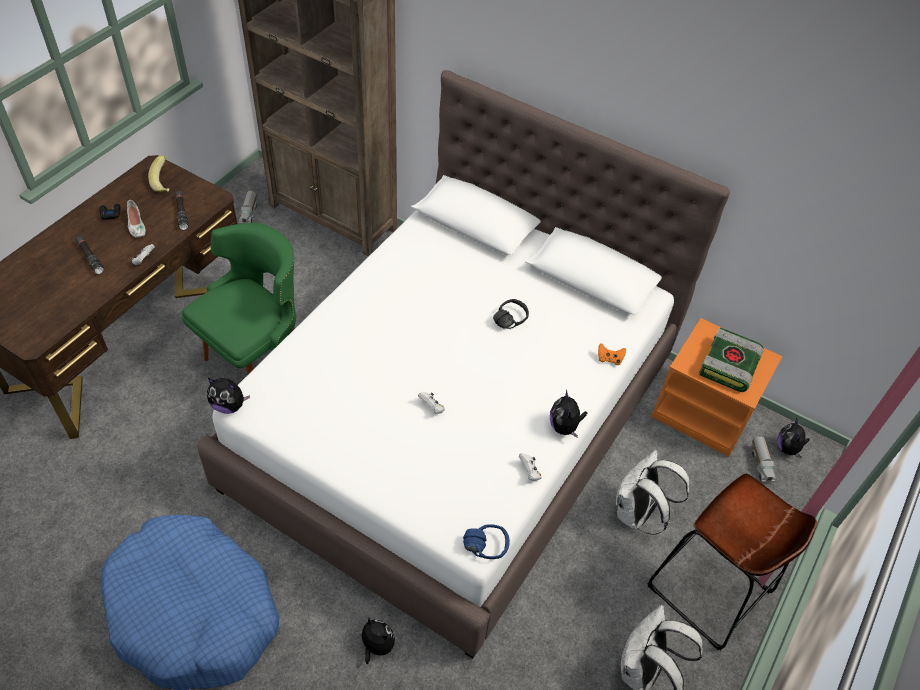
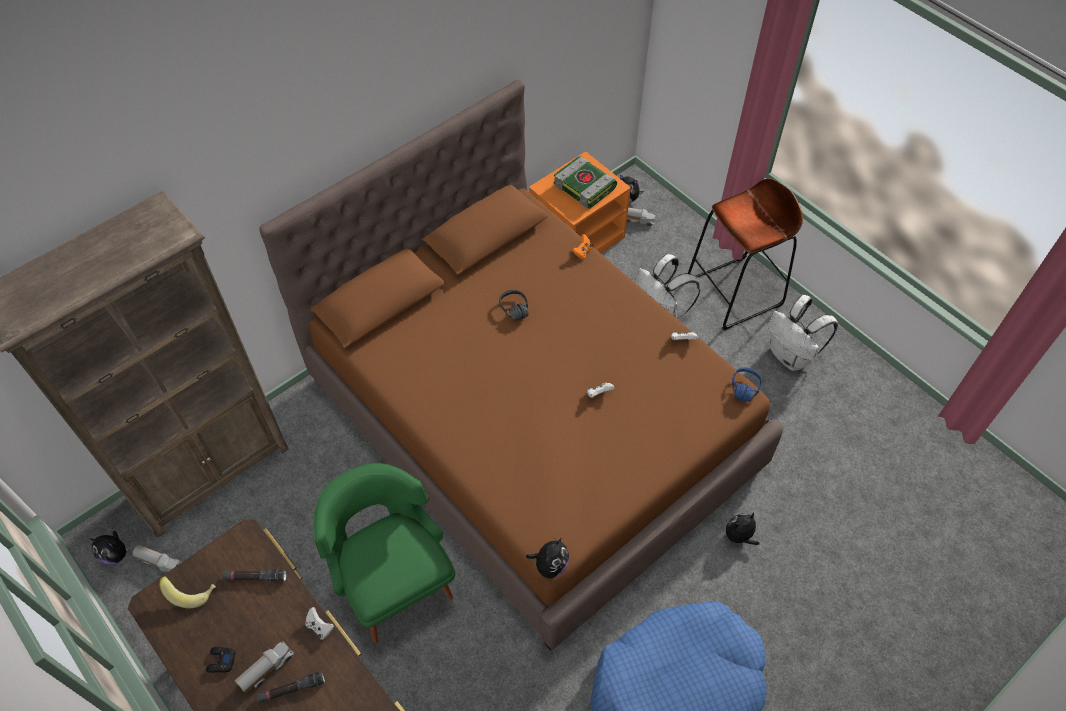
camera: 70 degrees left, 5 degrees up
white shoe [127,200,146,238] -> none
white bed [197,70,730,659] -> brown bed [259,80,784,651]
plush toy [550,390,587,438] -> plush toy moved to [89,531,132,564]
none -> toy truck [234,641,294,694]

